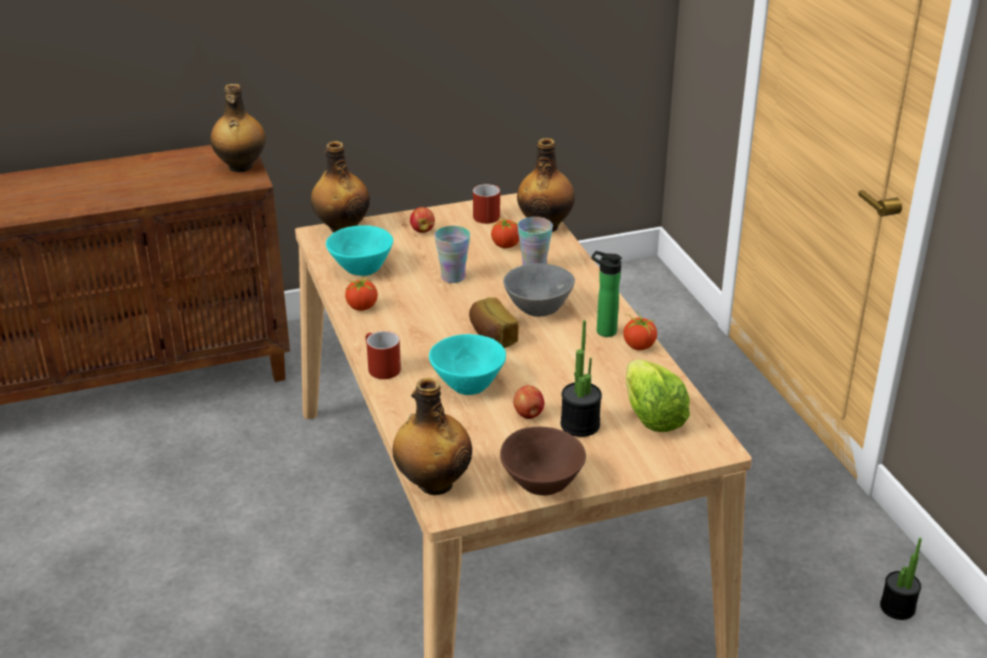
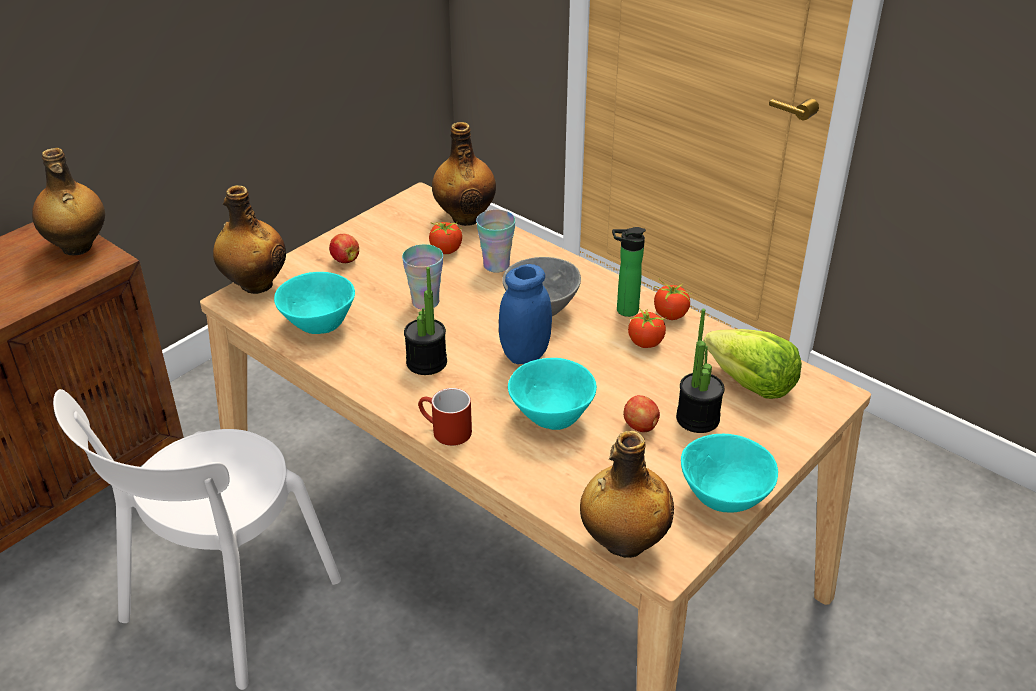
camera: 30 degrees left, 5 degrees up
tomato [345,276,378,311] -> tomato moved to [628,307,667,348]
bread [469,298,519,348] -> blue jar [499,264,552,364]
red mug [473,184,500,224] -> none
brown bowl [500,427,586,496] -> turquoise bowl [681,434,778,512]
potted plant [880,538,922,620] -> potted plant moved to [404,267,447,375]
none -> white chair [53,389,341,690]

